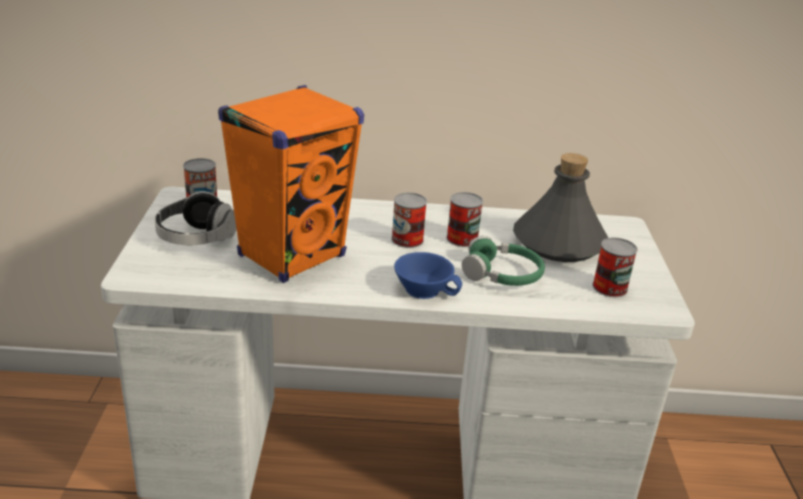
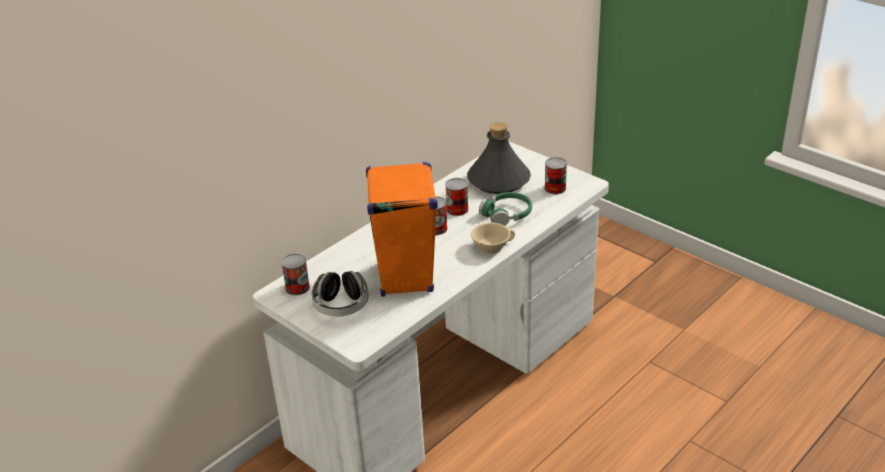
camera: 45 degrees left, 5 degrees up
blue cup [394,252,462,299] -> beige cup [471,223,515,254]

